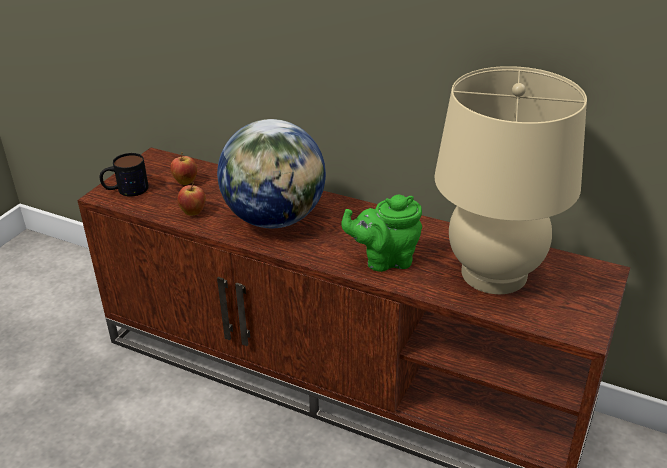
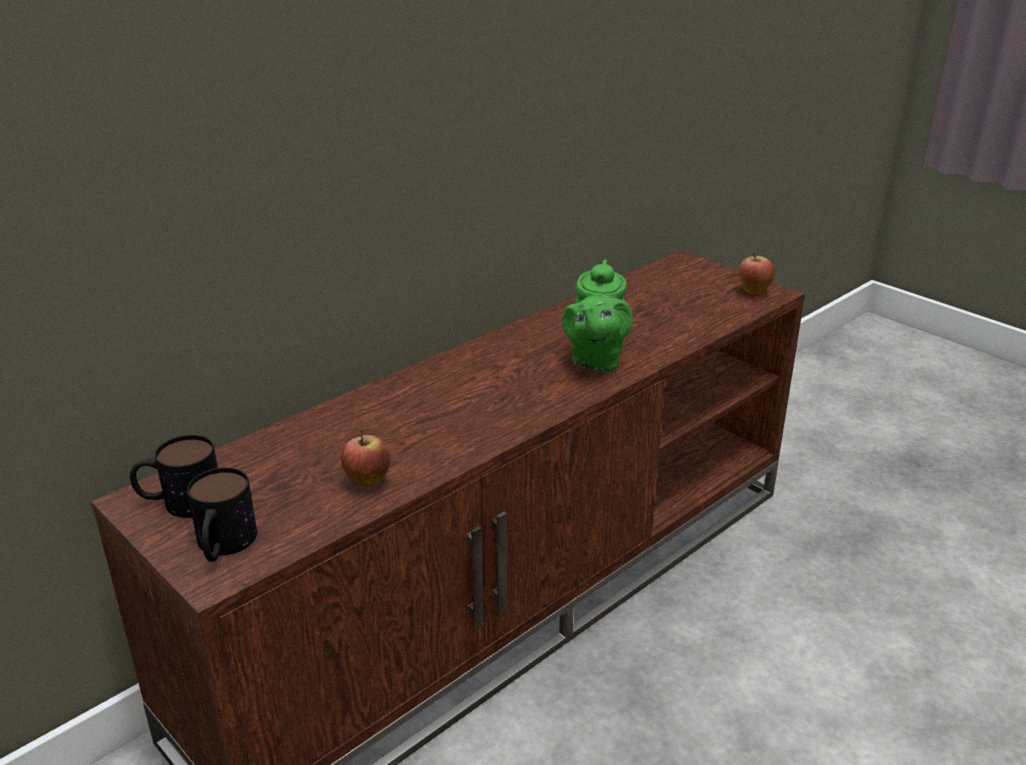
camera: 70 degrees left, 5 degrees down
apple [170,153,197,185] -> apple moved to [738,252,775,294]
globe [217,119,326,228] -> none
beige table lamp [435,66,587,294] -> none
none -> mug [130,435,218,518]

